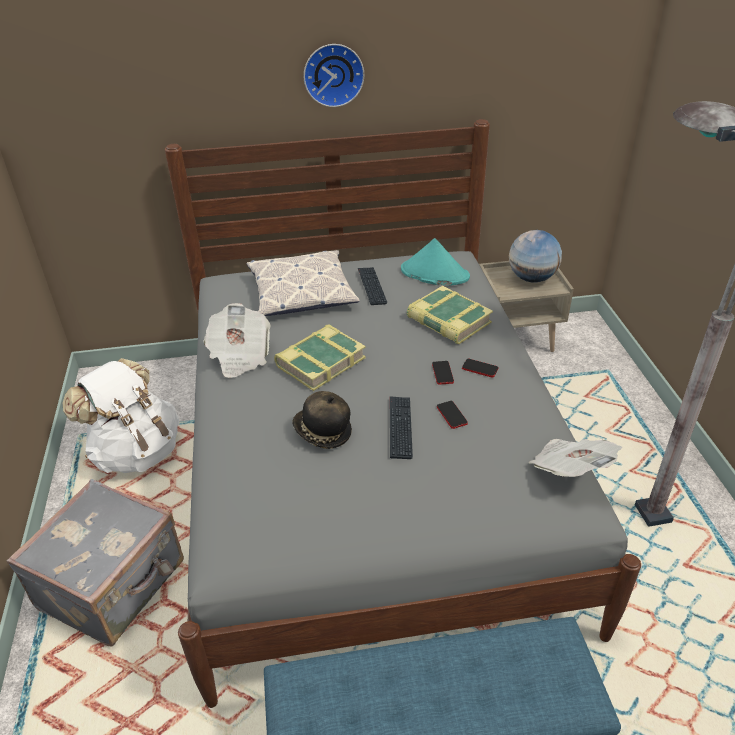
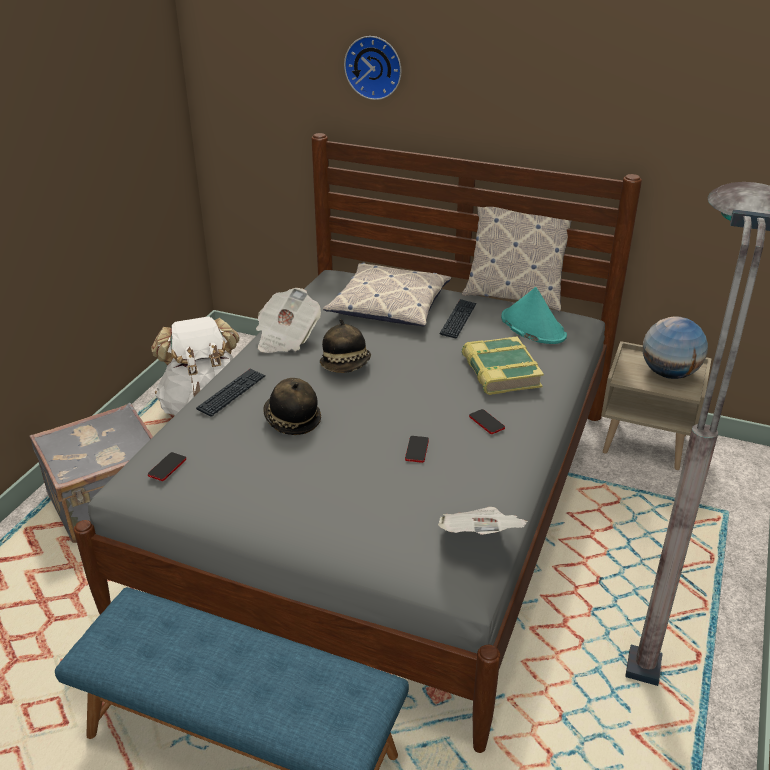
camera: 30 degrees right, 5 degrees down
book [274,324,366,391] -> hat [320,319,371,373]
wall clock [304,44,364,107] -> wall clock moved to [344,36,401,100]
keyboard [389,396,413,459] -> keyboard moved to [196,368,266,417]
phone [432,361,454,385] -> phone moved to [148,452,186,481]
none -> pillow [462,207,572,312]

